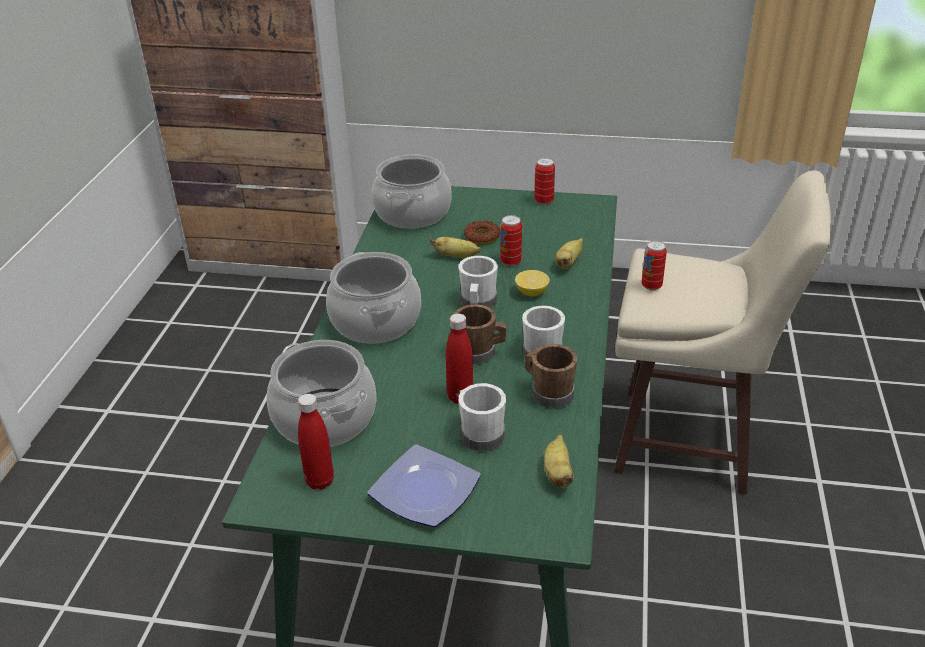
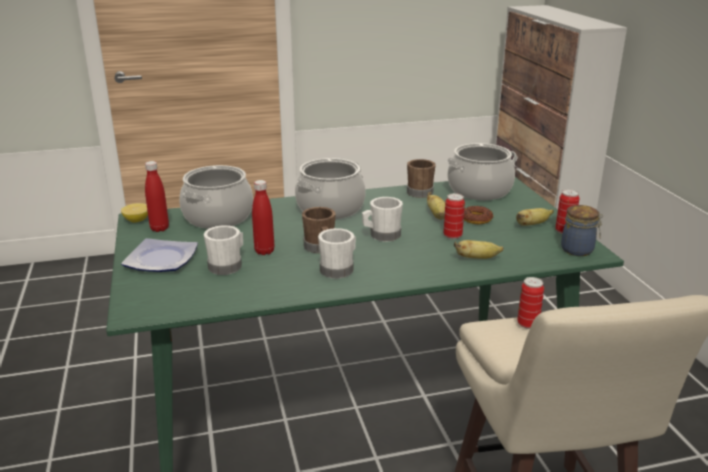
camera: 65 degrees right, 10 degrees down
lemon [515,270,550,296] -> lemon moved to [121,203,148,223]
brown mug [525,344,577,409] -> brown mug moved to [407,159,436,198]
banana [544,435,574,488] -> banana moved to [516,208,554,226]
none -> jar [561,205,603,256]

